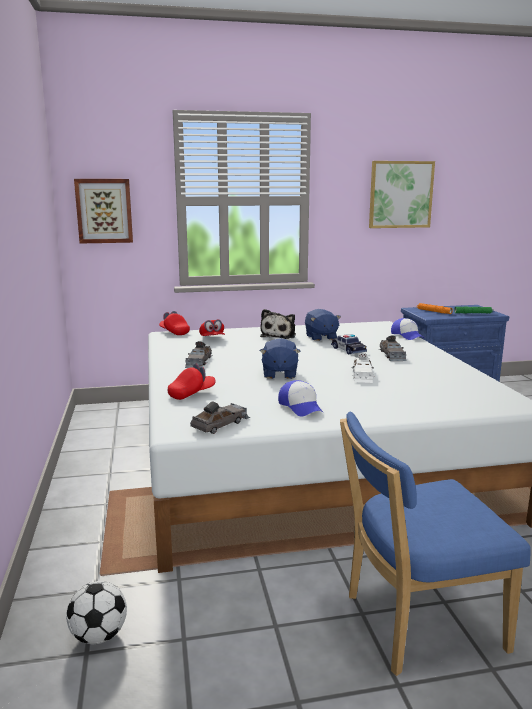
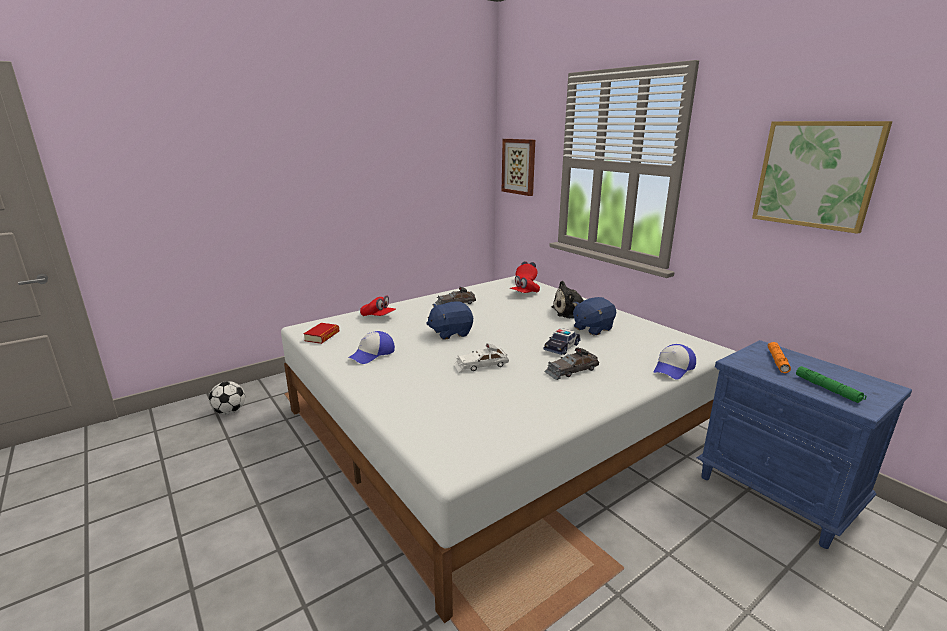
camera: 65 degrees right, 5 degrees up
grey toy car [190,402,250,434] -> book [303,323,339,344]
blue chair [340,412,531,676] -> none

